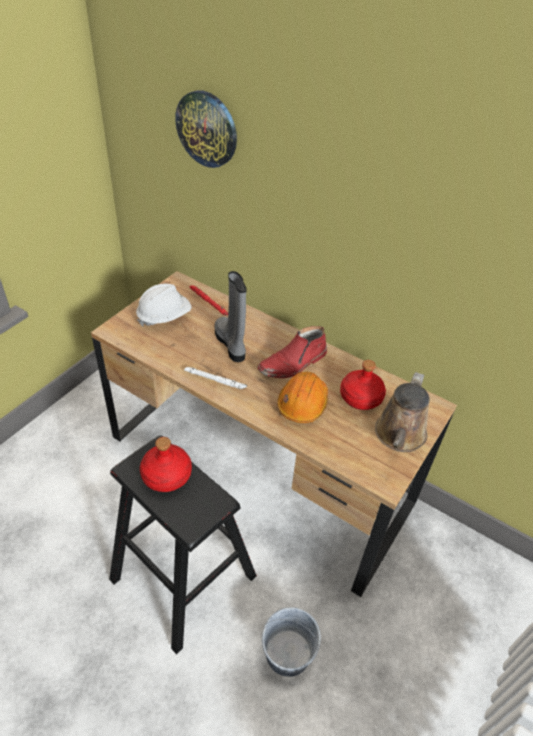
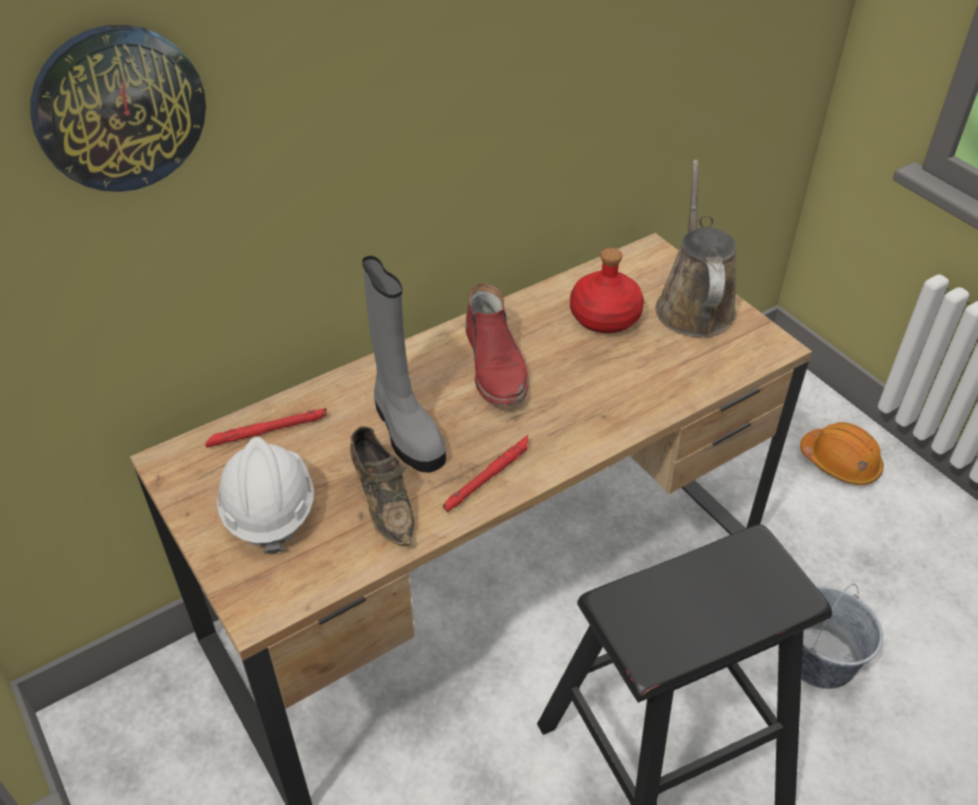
camera: 65 degrees left, 0 degrees up
red bottle [140,437,192,492] -> none
white flashlight [184,367,247,389] -> red flashlight [443,435,528,513]
grey boot [215,271,246,362] -> grey boot turned 120 degrees counterclockwise [362,256,446,473]
orange hard hat [277,372,328,423] -> orange hard hat moved to [800,422,884,485]
brown watering can [375,372,430,452] -> brown watering can turned 135 degrees counterclockwise [656,160,737,337]
none -> brown shoe [350,426,415,546]

